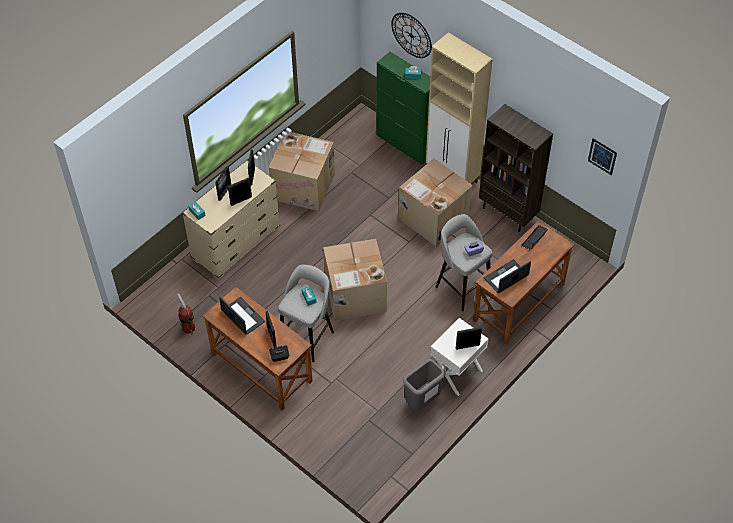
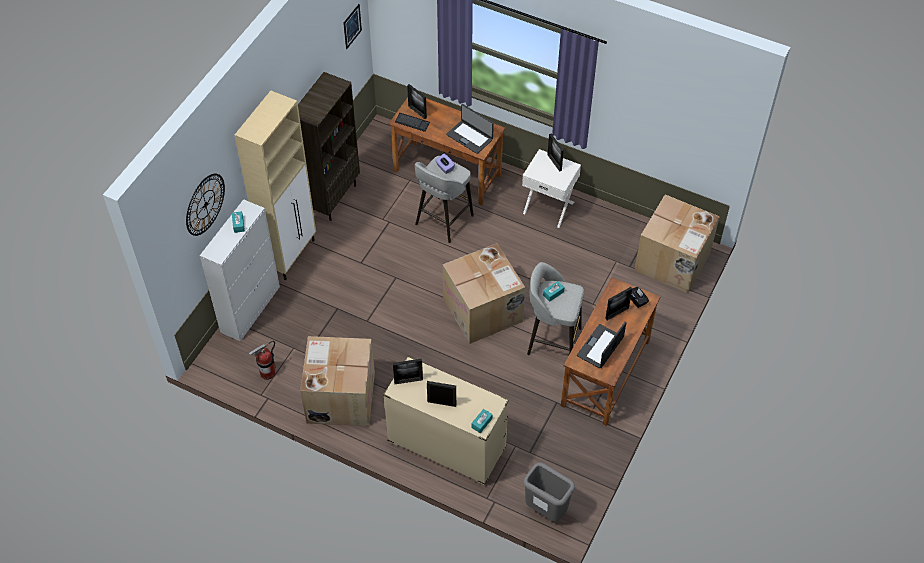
camera: 105 degrees left, 0 degrees up
fire extinguisher [177,293,195,334] -> fire extinguisher moved to [249,340,276,380]
picture frame [228,177,252,206] -> picture frame moved to [407,84,427,119]
green cabinet [377,52,430,165] -> white cabinet [200,199,280,341]
cardboard box [399,159,473,246] -> cardboard box moved to [634,195,720,293]
grey trash can [403,358,446,410] -> grey trash can moved to [523,462,575,521]

